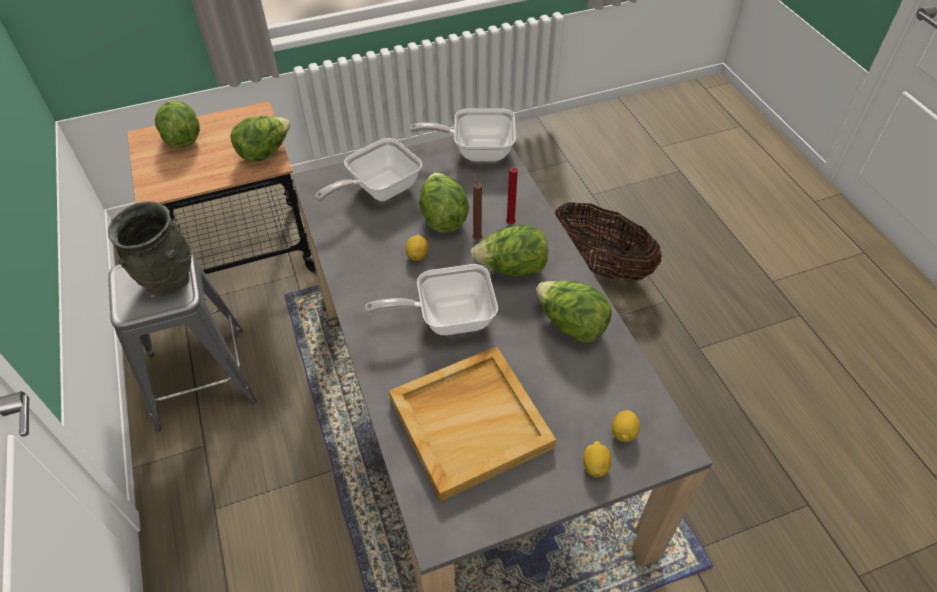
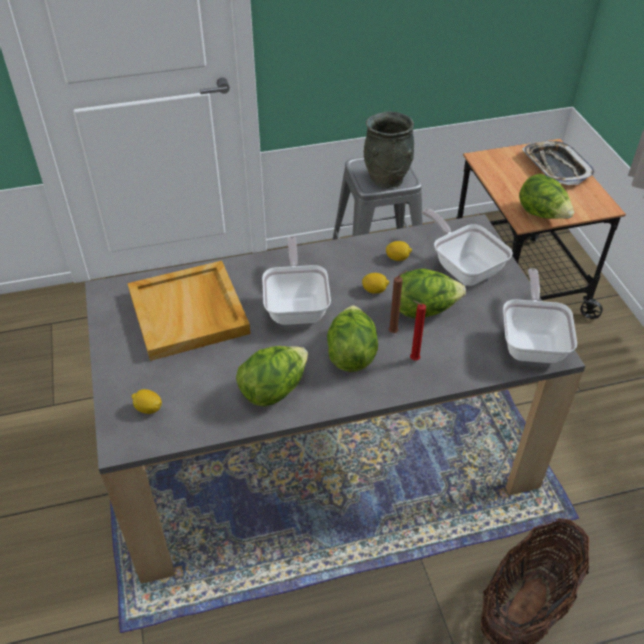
camera: 95 degrees right, 5 degrees down
lettuce [155,100,200,148] -> tray [522,141,596,185]
lemon [583,441,611,477] -> lemon moved to [386,241,412,261]

